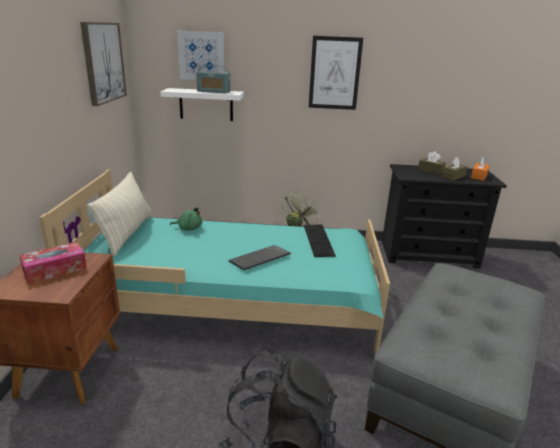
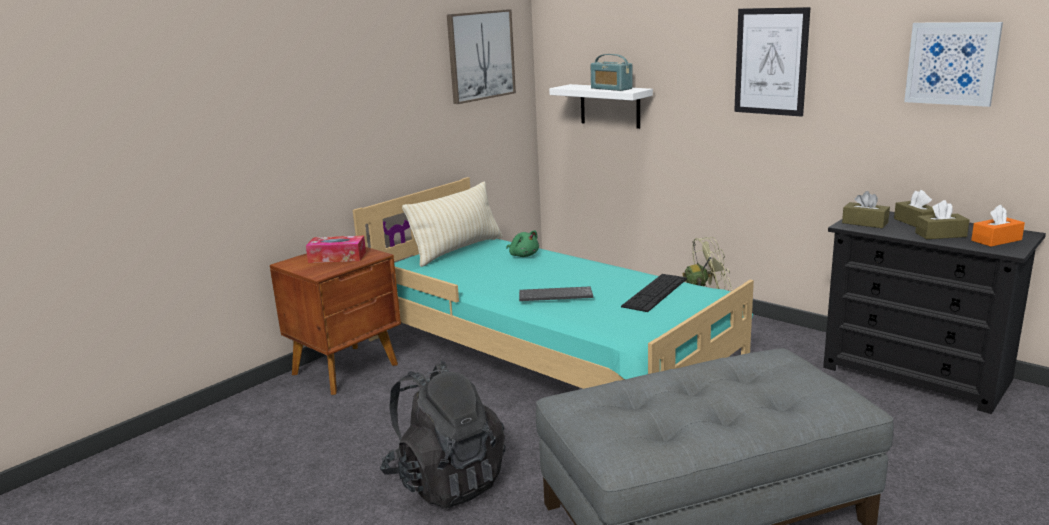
camera: 40 degrees right, 5 degrees down
picture [177,31,224,80] -> picture moved to [904,22,1003,107]
none -> brown tissue box [842,191,890,228]

